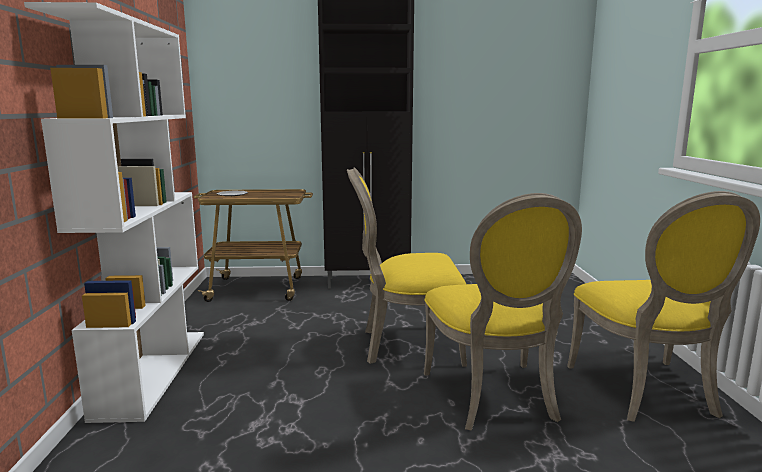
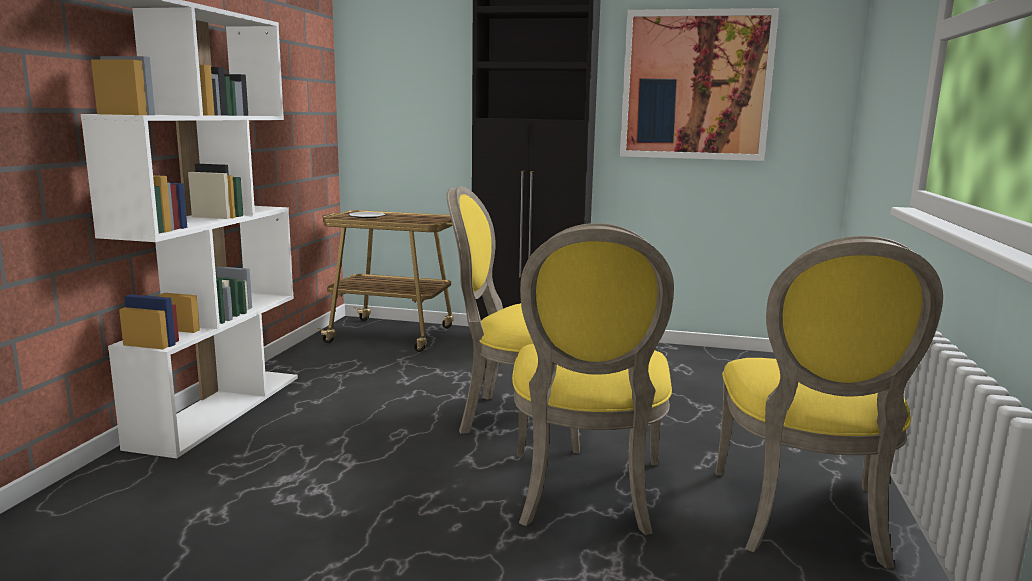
camera: 15 degrees right, 0 degrees up
none -> picture [620,8,779,161]

